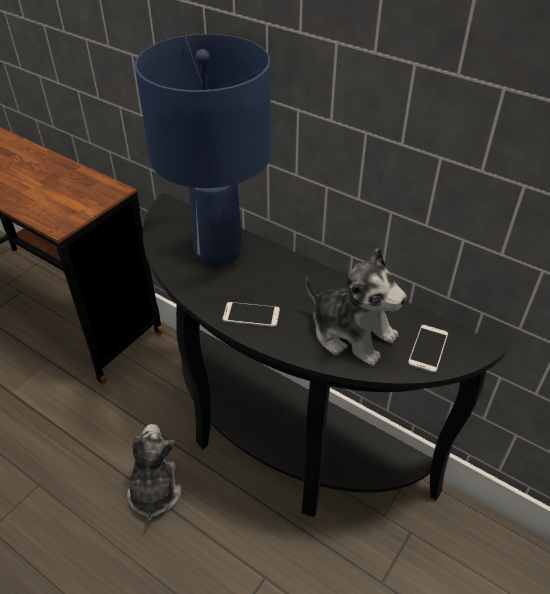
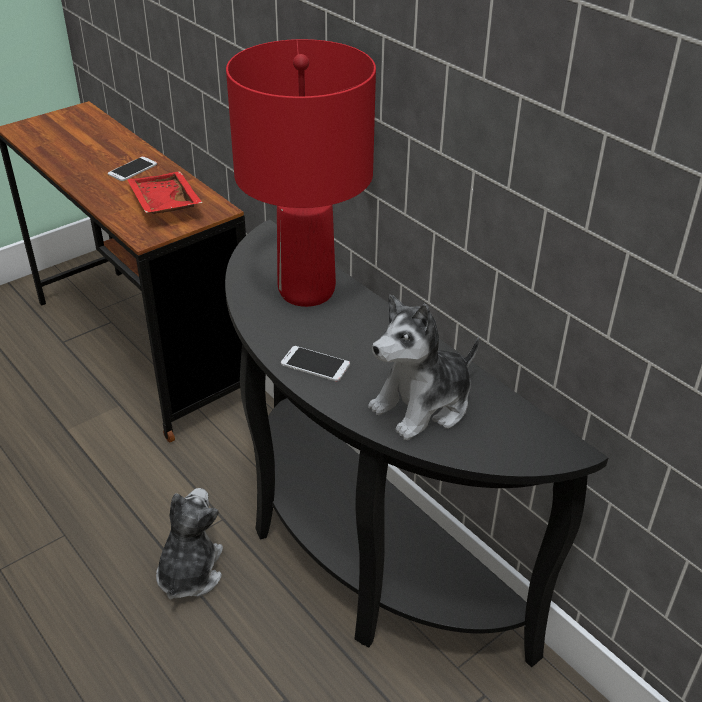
camera: 15 degrees right, 5 degrees down
blue table lamp [135,34,271,265] -> red table lamp [226,39,376,307]
plush toy [306,248,407,366] -> plush toy turned 90 degrees clockwise [368,295,480,440]
phone [408,325,448,373] -> phone moved to [108,157,157,181]
none -> red tray [127,171,202,214]

